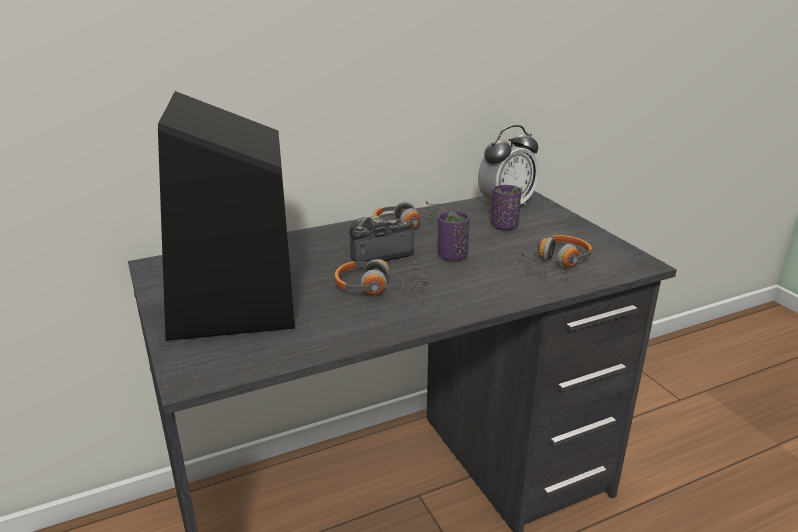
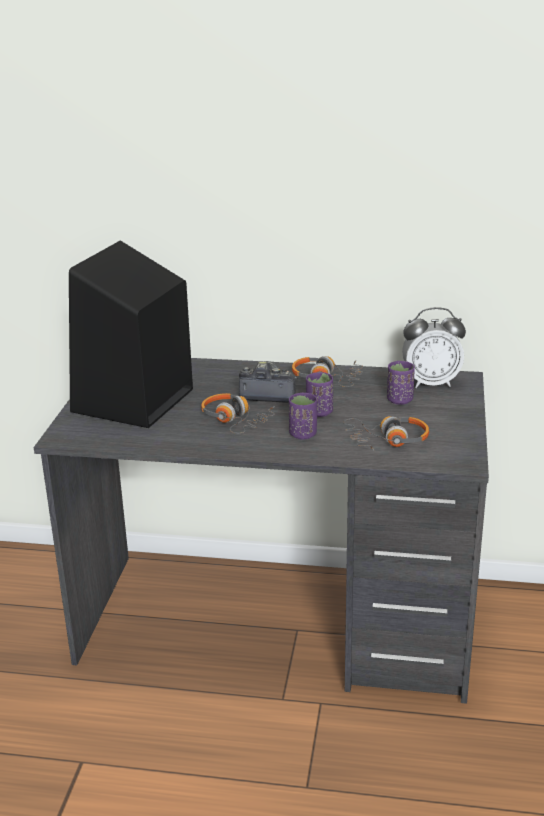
camera: 35 degrees right, 0 degrees up
none -> purple cup [289,392,317,440]

